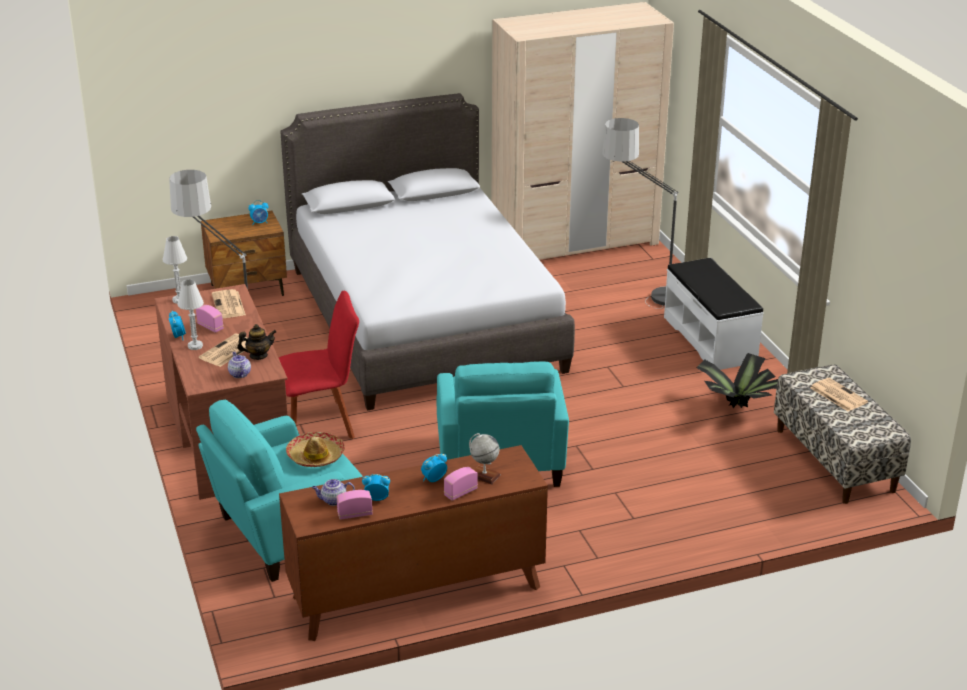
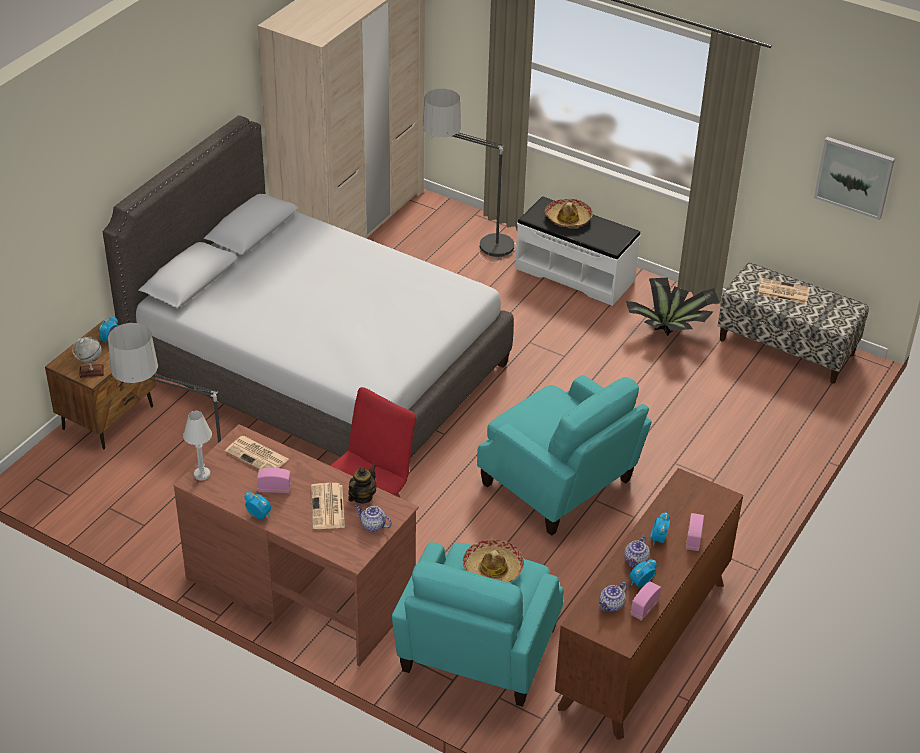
camera: 40 degrees left, 10 degrees up
white table lamp [178,279,204,350] -> none
globe [469,433,501,485] -> globe moved to [72,337,104,378]
none -> hat [545,199,593,228]
none -> teapot [624,536,650,567]
none -> picture [814,137,895,220]

